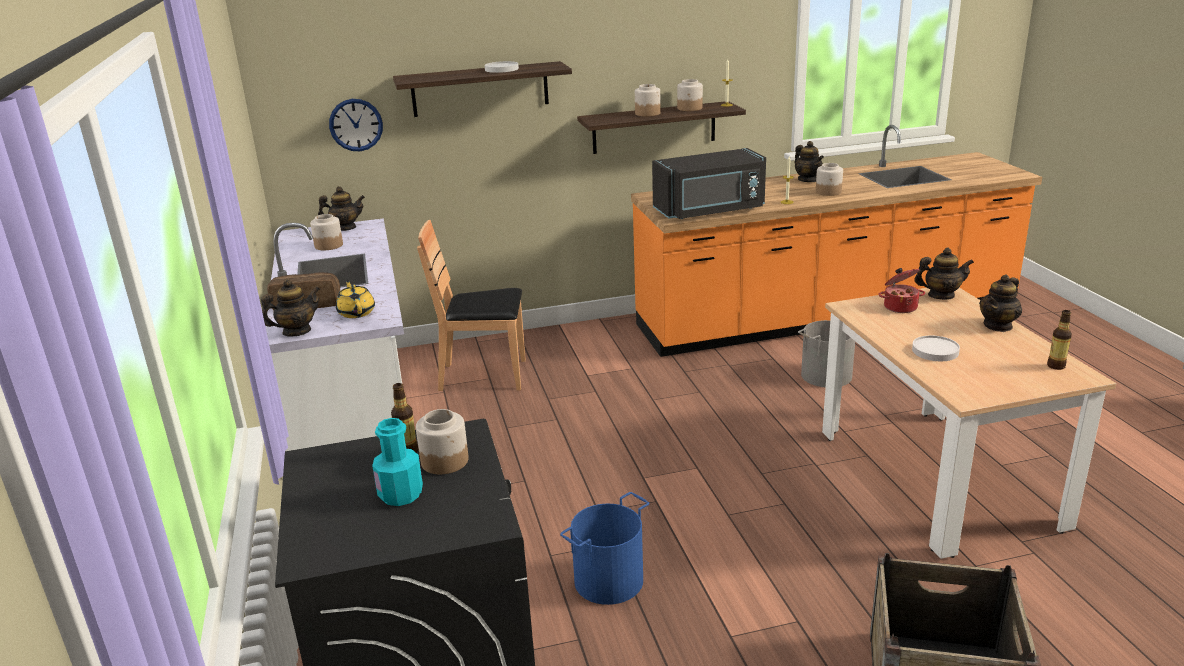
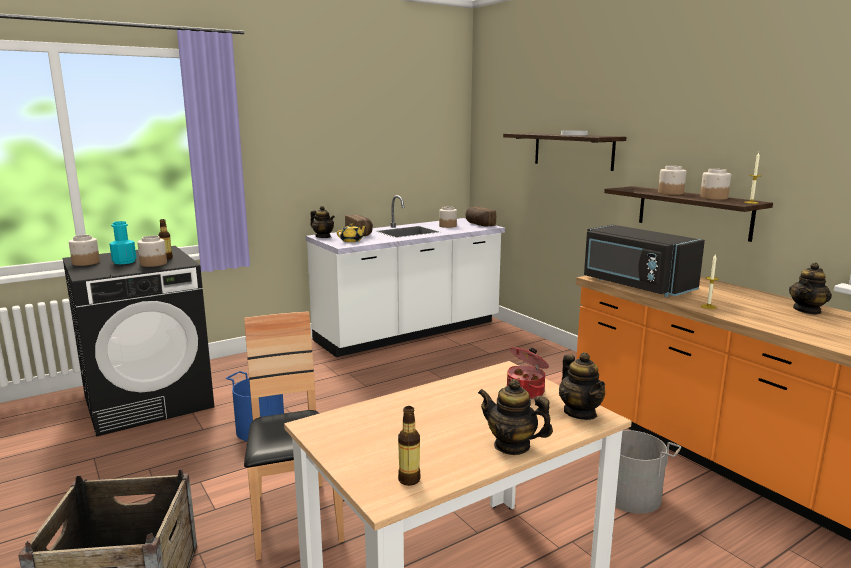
camera: 70 degrees right, 10 degrees down
teapot [318,186,365,231] -> bread [466,207,496,227]
wall clock [329,99,383,151] -> none
brown chair [417,220,526,391] -> brown chair moved to [244,311,344,560]
jar [816,163,843,196] -> jar moved to [69,235,100,266]
white plate [912,335,960,361] -> none

